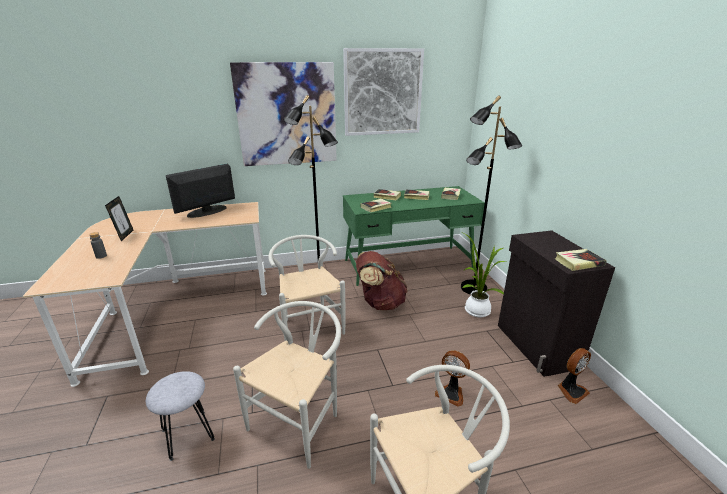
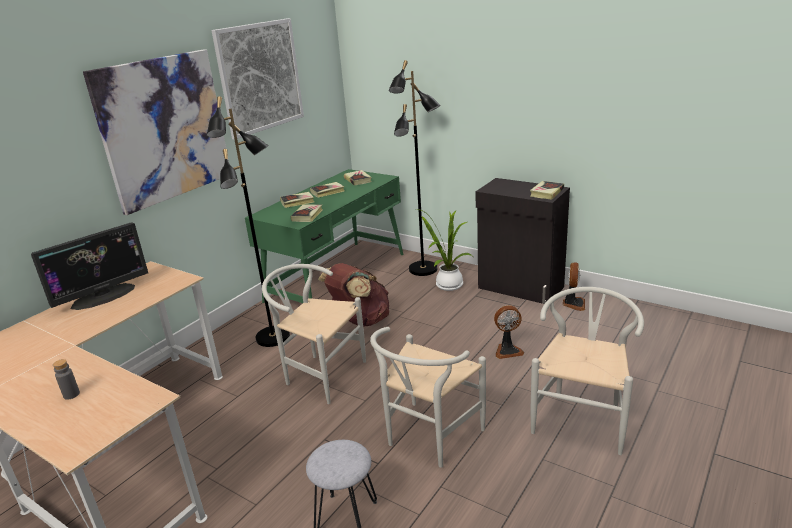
camera: 40 degrees left, 0 degrees up
picture frame [105,196,133,241] -> none
monitor [166,164,235,218] -> monitor turned 135 degrees counterclockwise [31,222,148,310]
white chair [233,301,341,469] -> white chair turned 135 degrees counterclockwise [370,327,486,468]

